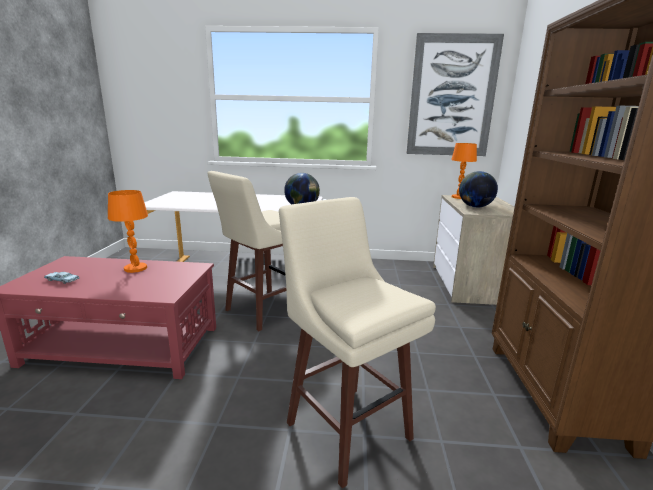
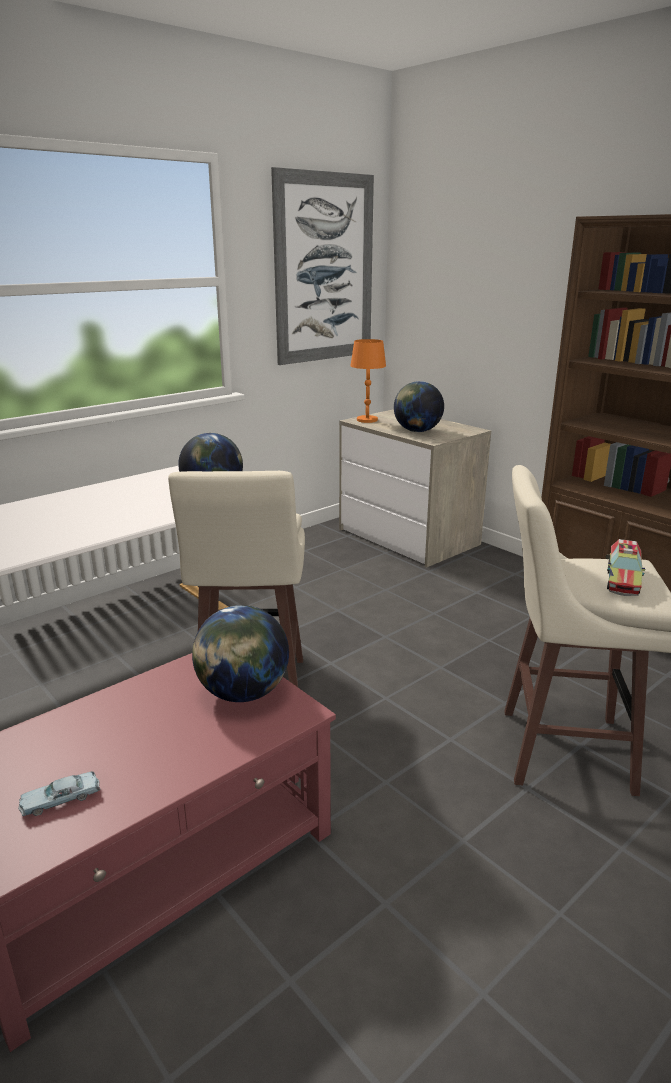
camera: 45 degrees left, 5 degrees up
orange table lamp [108,190,148,273] -> none
none -> globe [192,605,289,702]
none -> toy truck [607,539,645,596]

